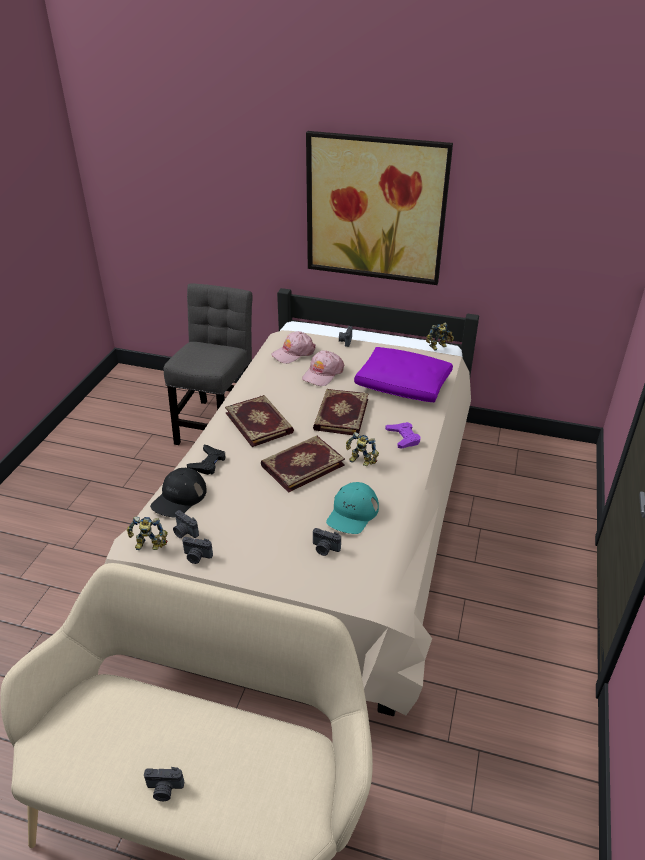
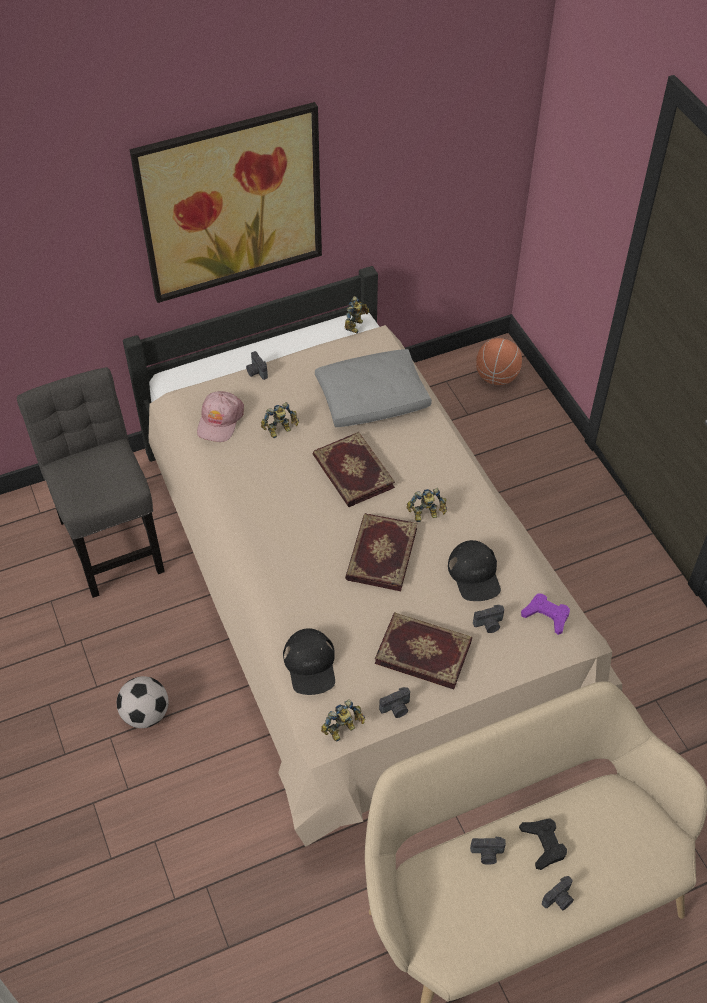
camera: 40 degrees left, 15 degrees up
camera [173,510,199,538] -> camera moved to [470,837,506,865]
black game controller [187,445,225,475] -> black game controller moved to [519,819,567,870]
book [225,395,294,447] -> book moved to [375,612,472,689]
pink cap [302,350,344,386] -> toy robot [261,402,299,438]
turquoise cap [326,482,379,534] -> black cap [448,540,501,601]
purple pillow [354,347,453,402] -> grey pillow [315,349,432,427]
purple game controller [385,422,421,449] -> purple game controller moved to [521,593,570,635]
none -> football [117,676,169,728]
none -> basketball [476,338,522,385]

